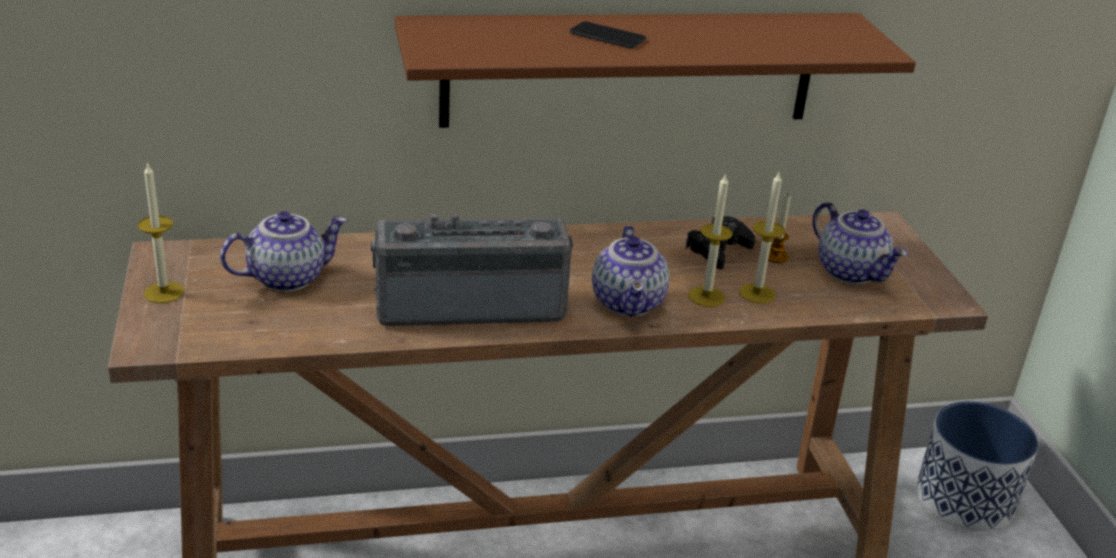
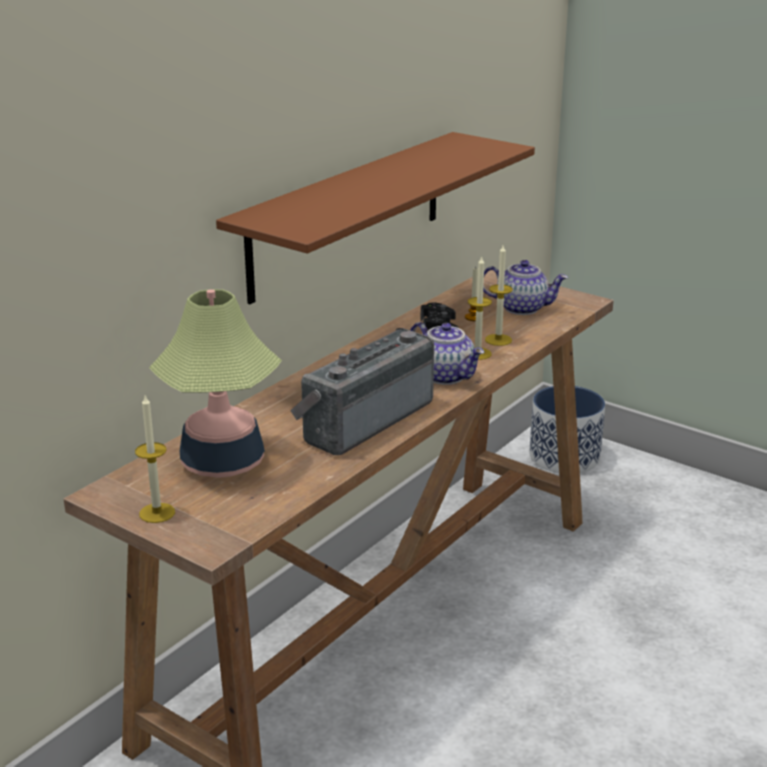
camera: 40 degrees left, 5 degrees down
teapot [220,211,347,292] -> table lamp [149,289,282,478]
phone [570,21,646,48] -> none

